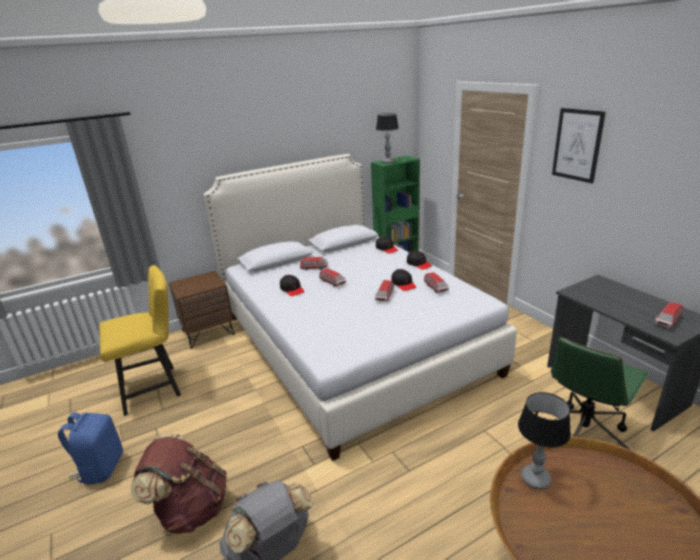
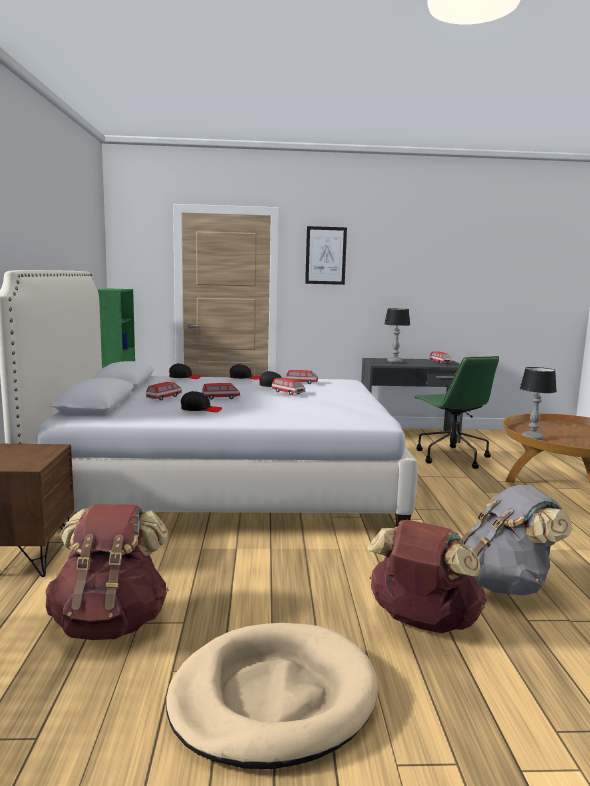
camera: 65 degrees left, 15 degrees down
blue backpack [58,412,123,485] -> beige dog bed [166,623,378,769]
yellow chair [99,265,181,416] -> brown backpack [45,504,169,640]
table lamp [376,113,399,164] -> table lamp moved to [384,308,410,363]

